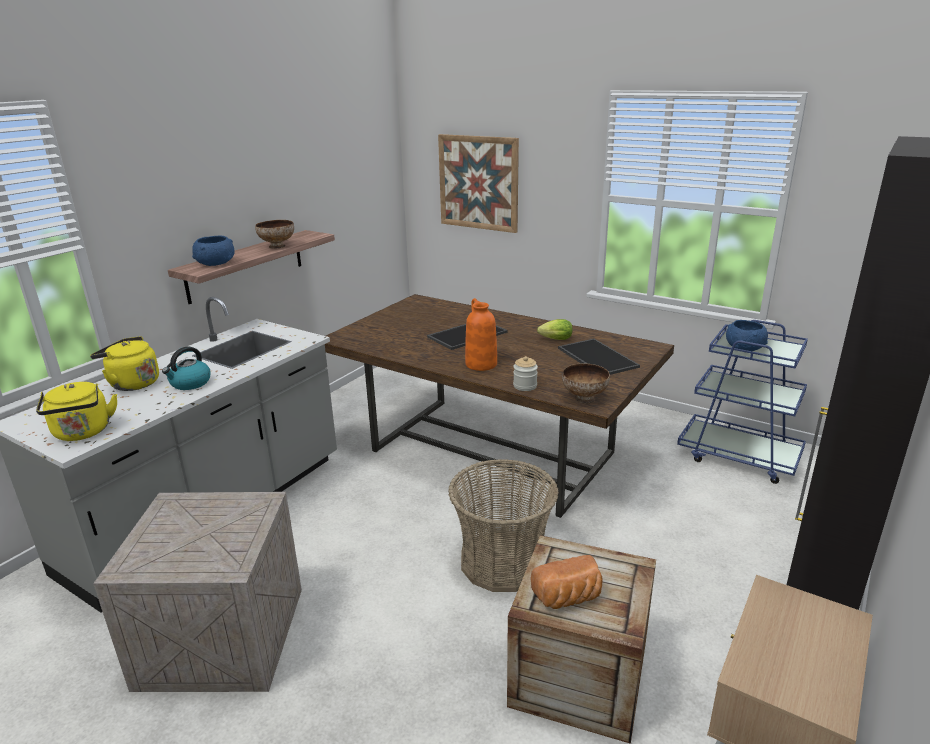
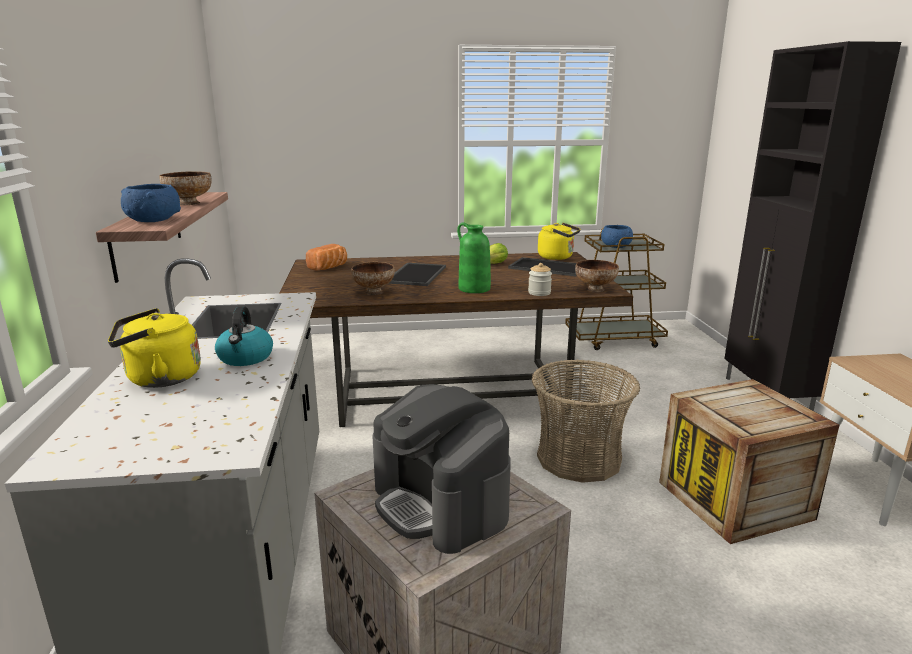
camera: 40 degrees left, 5 degrees down
yellow kettle [36,382,117,441] -> yellow kettle moved to [538,223,581,260]
picture [438,134,519,233] -> none
orange vase [465,298,497,371] -> green vase [457,222,491,293]
bread [530,555,603,609] -> bread moved to [306,244,347,270]
blue cart [677,320,808,484] -> brown cart [565,228,668,350]
none -> bowl [351,262,395,295]
none -> coffee machine [372,384,511,554]

